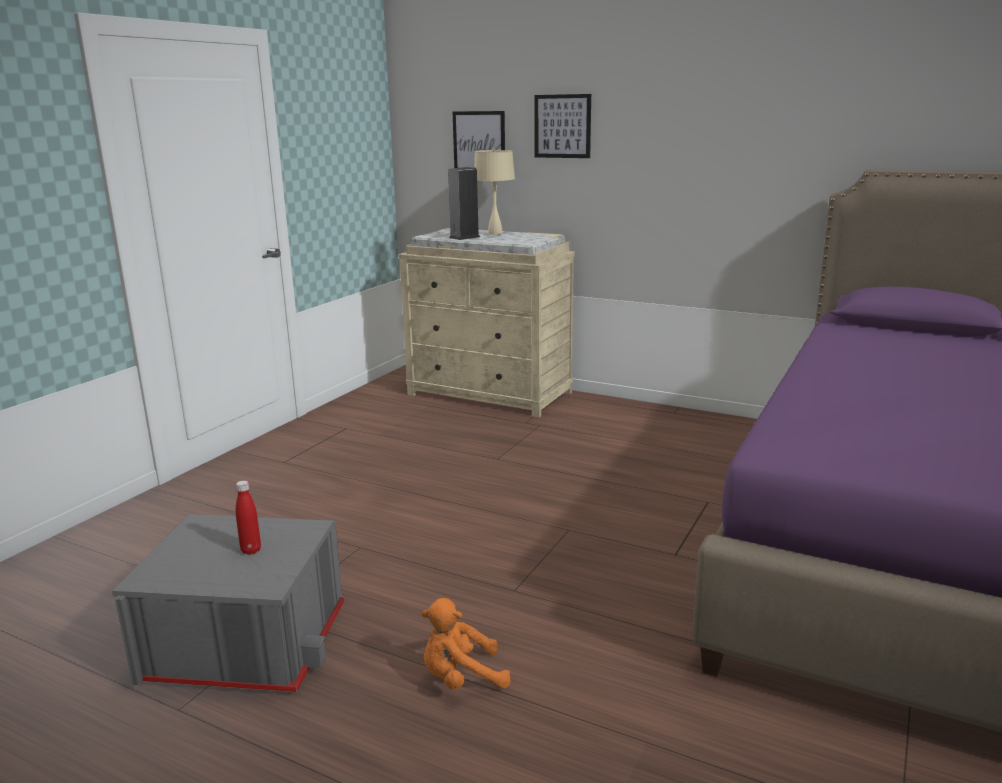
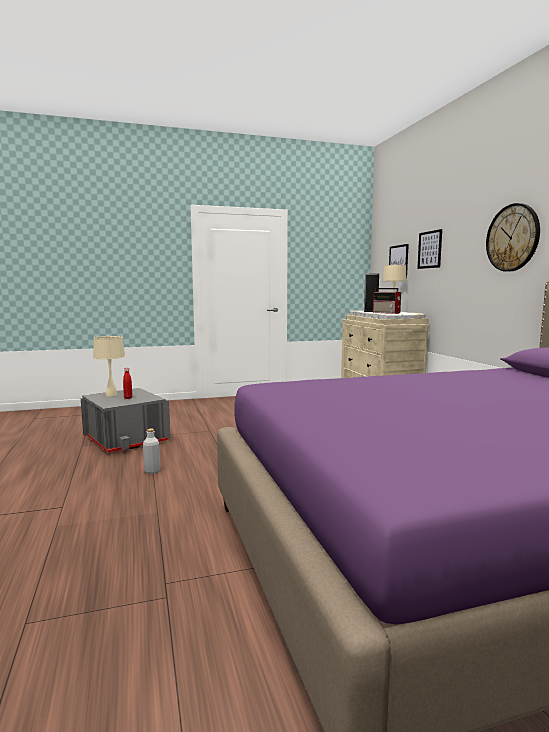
camera: 45 degrees right, 10 degrees down
orange plush toy [421,598,511,690] -> grey bottle [143,429,160,474]
none -> beige table lamp [93,336,125,397]
none -> radio [373,288,401,314]
none -> wall clock [486,203,540,272]

